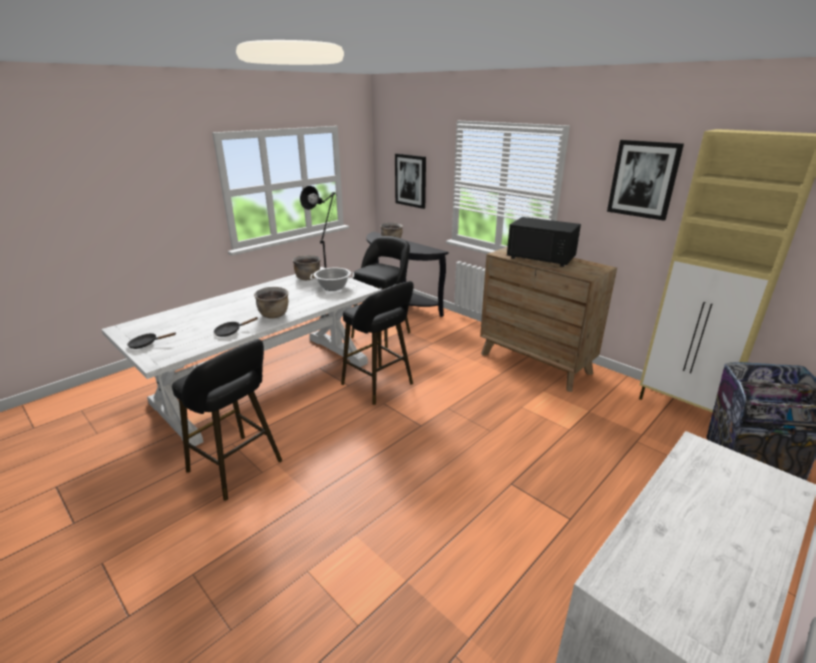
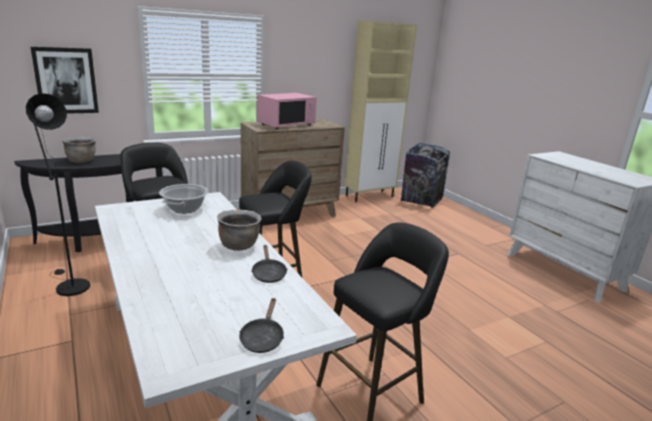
camera: 75 degrees left, 5 degrees down
brown cooking pot [292,255,321,280] -> none
black microwave [507,217,581,267] -> pink microwave [257,93,317,130]
picture [607,140,684,221] -> none

